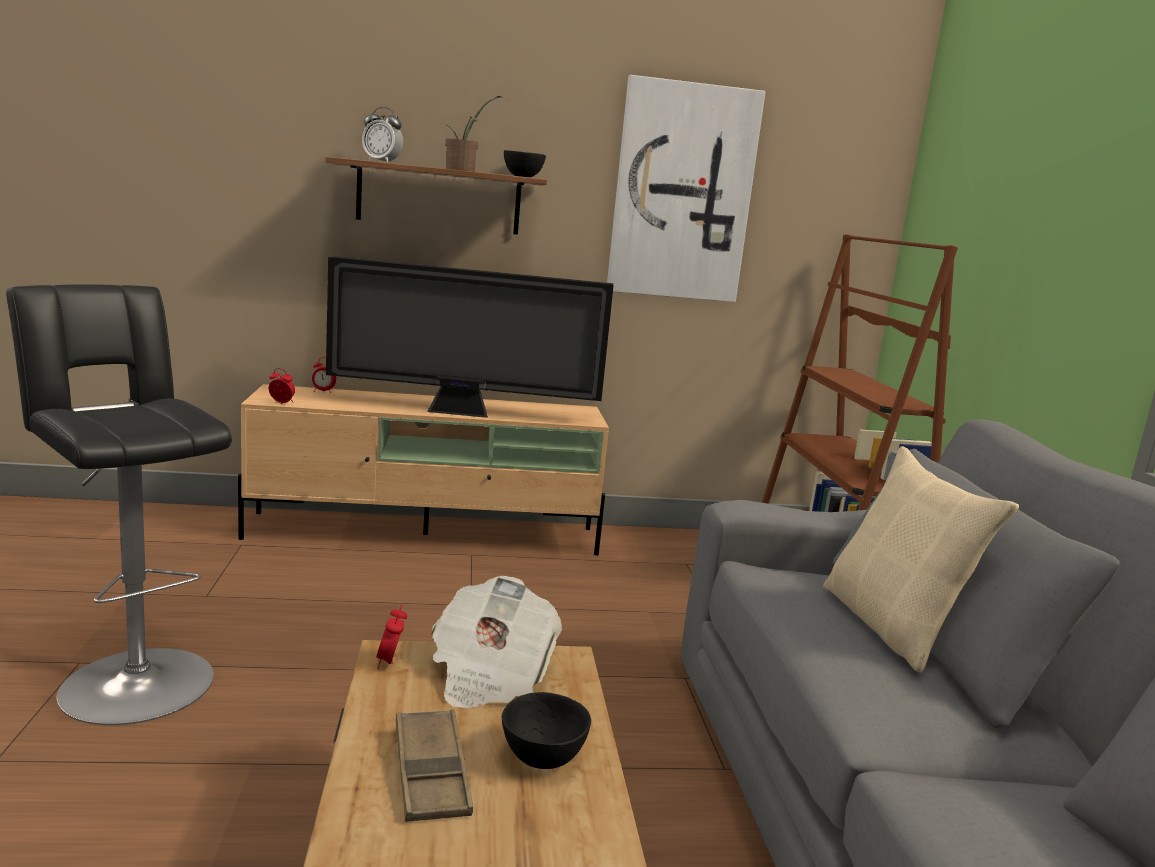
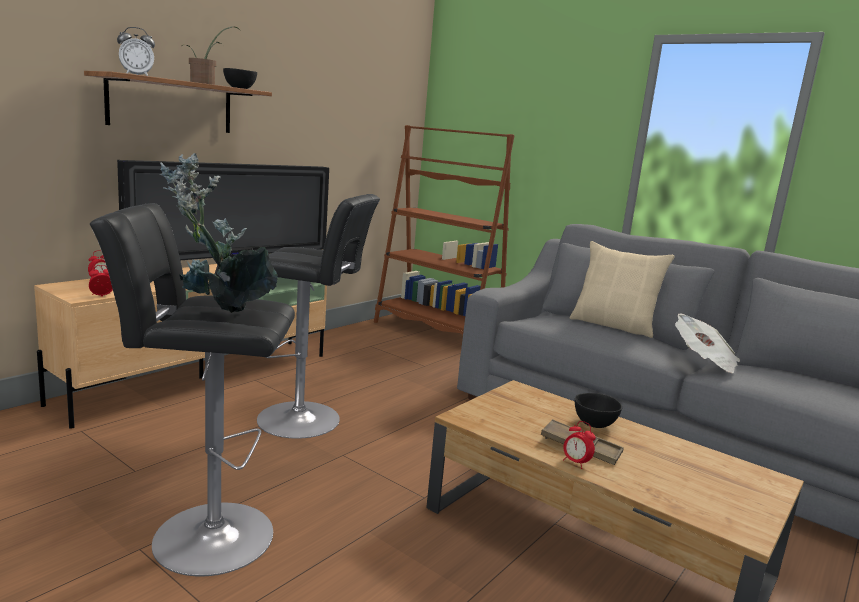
camera: 45 degrees left, 0 degrees up
alarm clock [376,604,407,669] -> alarm clock moved to [563,421,596,469]
newspaper [431,576,562,708] -> newspaper moved to [675,313,740,373]
picture [607,75,766,302] -> none
none -> potted plant [159,153,278,313]
none -> black stool [257,194,380,439]

